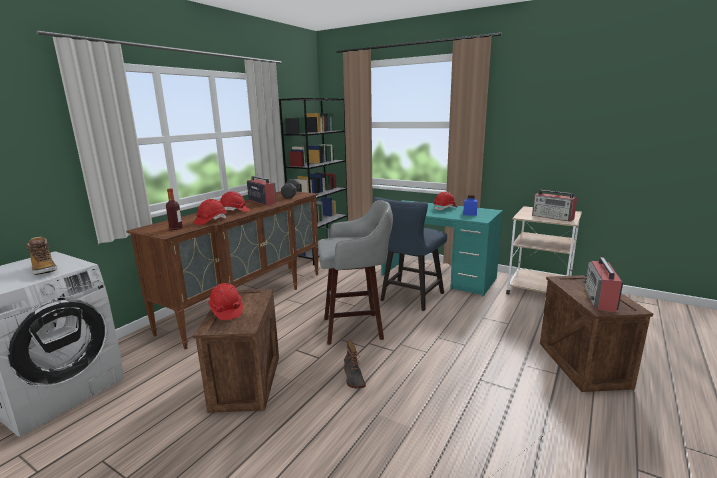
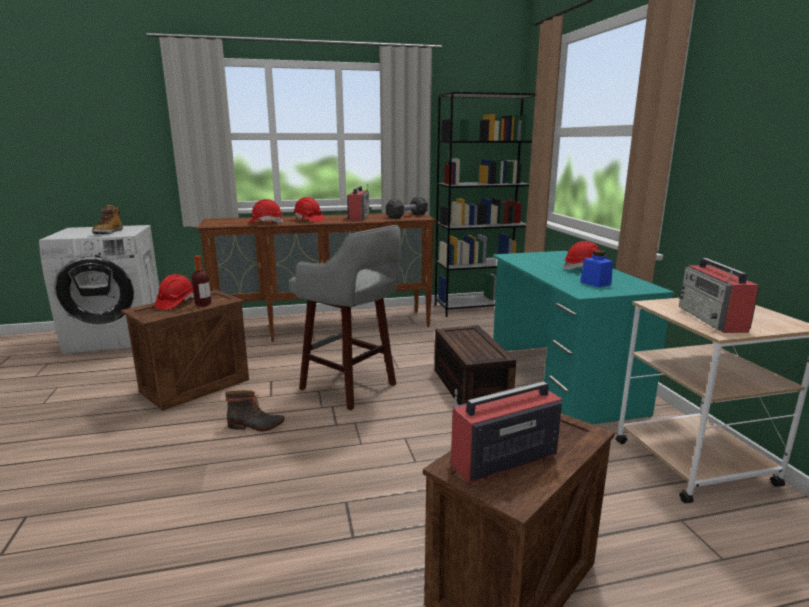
camera: 45 degrees right, 0 degrees up
bottle [166,188,183,230] -> bottle moved to [192,255,211,307]
boot [344,341,366,388] -> boot turned 120 degrees counterclockwise [225,390,285,431]
blue chair [373,197,447,311] -> brown storage box [435,325,516,405]

